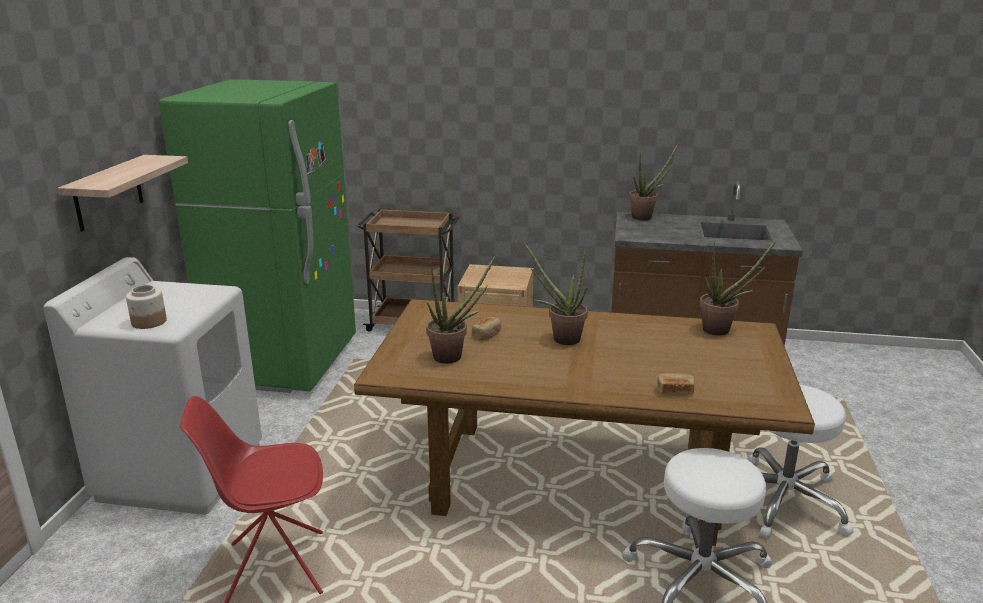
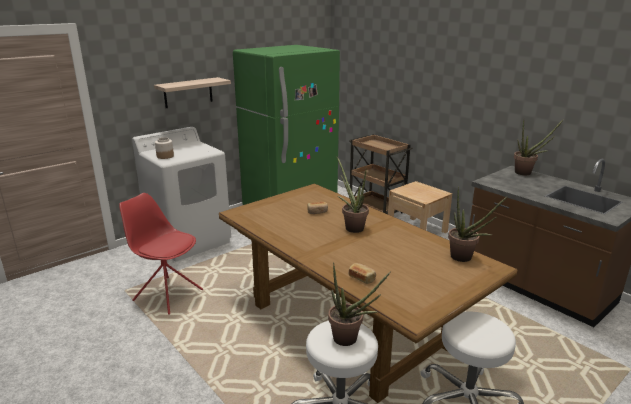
camera: 40 degrees right, 0 degrees up
potted plant [426,256,495,364] -> potted plant moved to [328,262,390,346]

